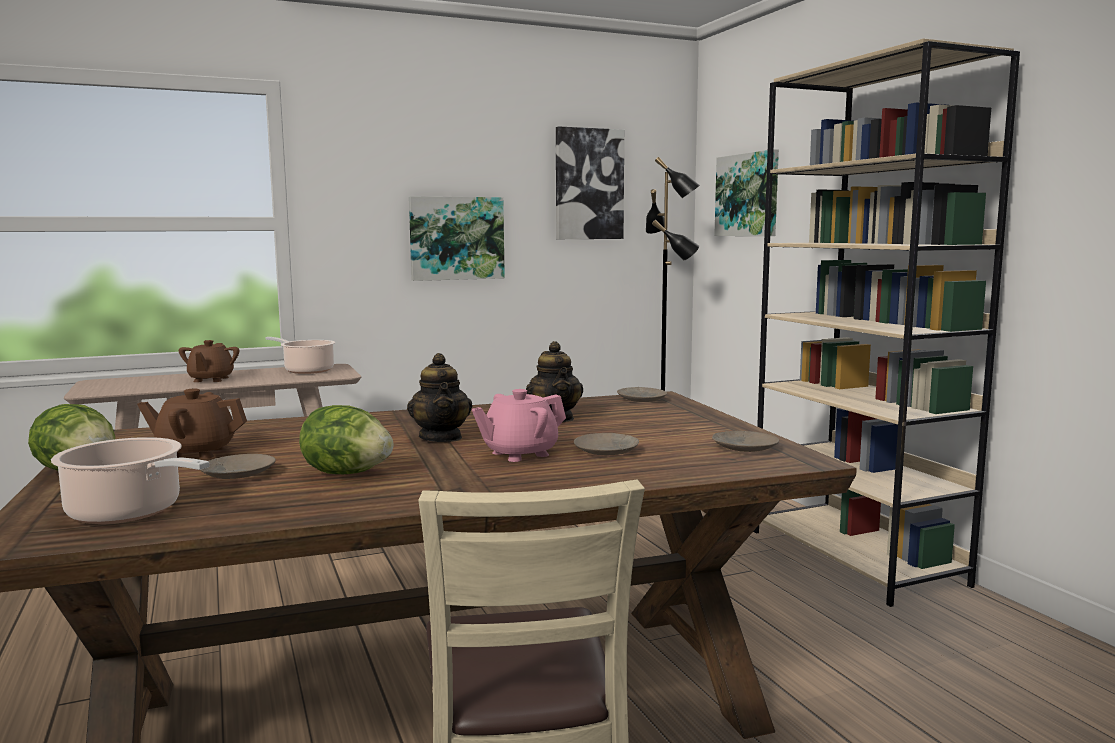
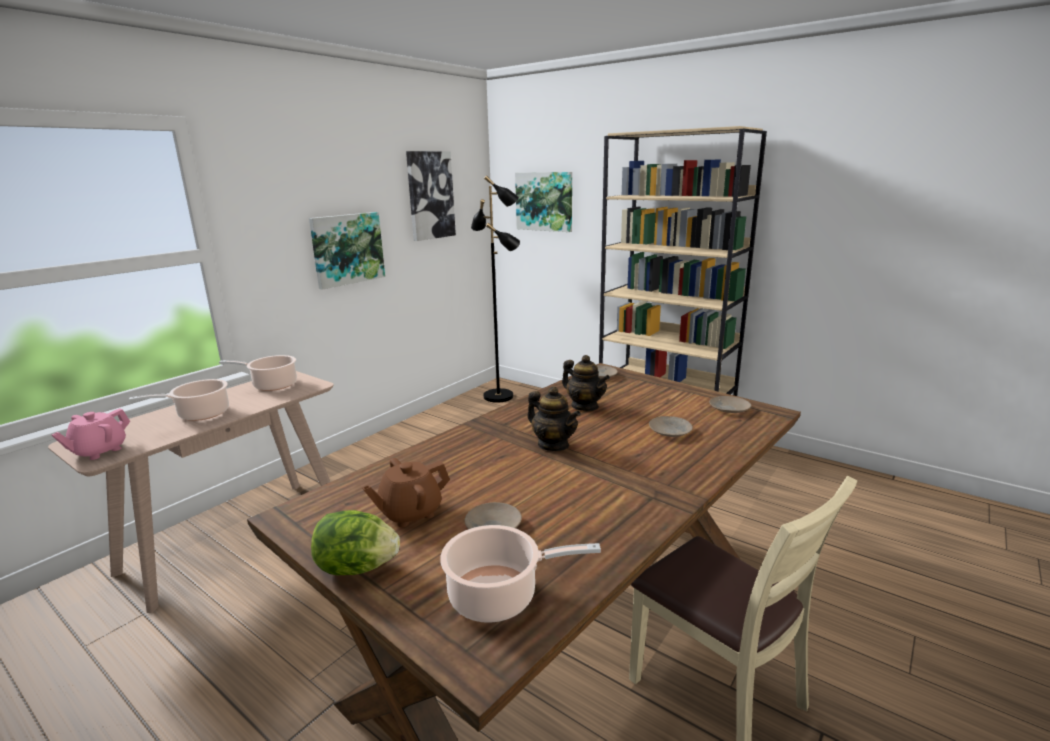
camera: 30 degrees left, 10 degrees up
brown teapot [179,340,239,382] -> cooking pot [129,379,229,421]
lettuce [299,405,394,474] -> none
pink teapot [472,389,566,462] -> pink teapot moved to [52,408,131,460]

